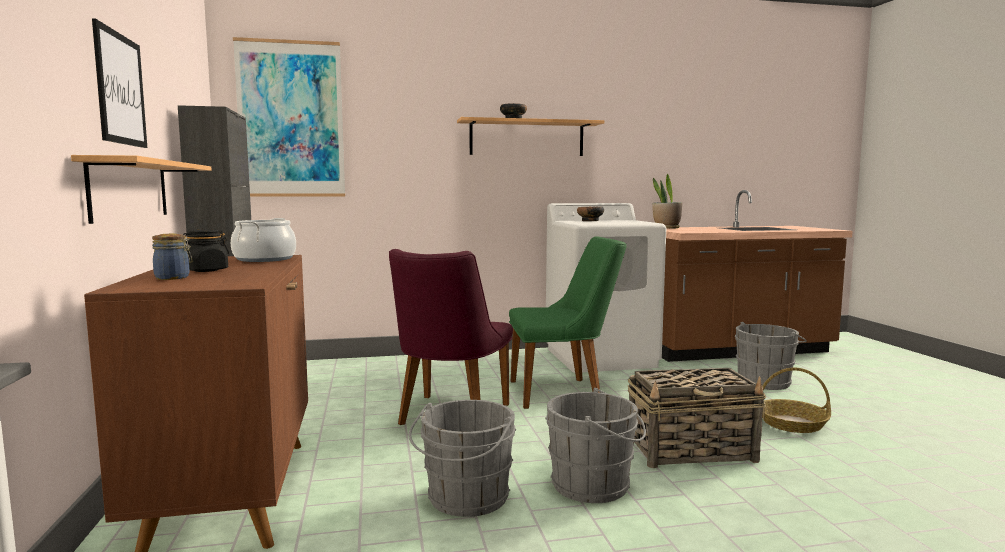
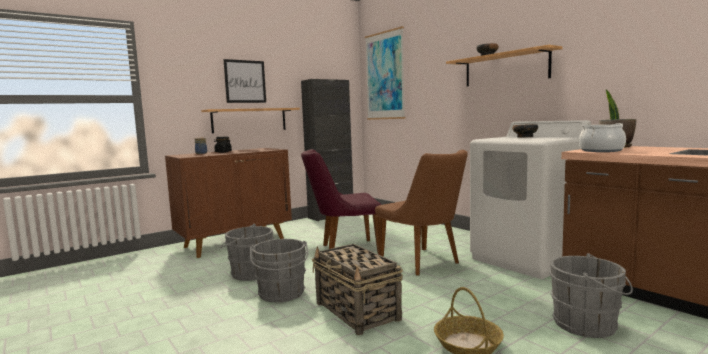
camera: 65 degrees right, 0 degrees up
cooking pot [231,218,296,262] -> cooking pot moved to [579,123,626,152]
green chair [509,236,627,409] -> brown chair [375,150,468,275]

